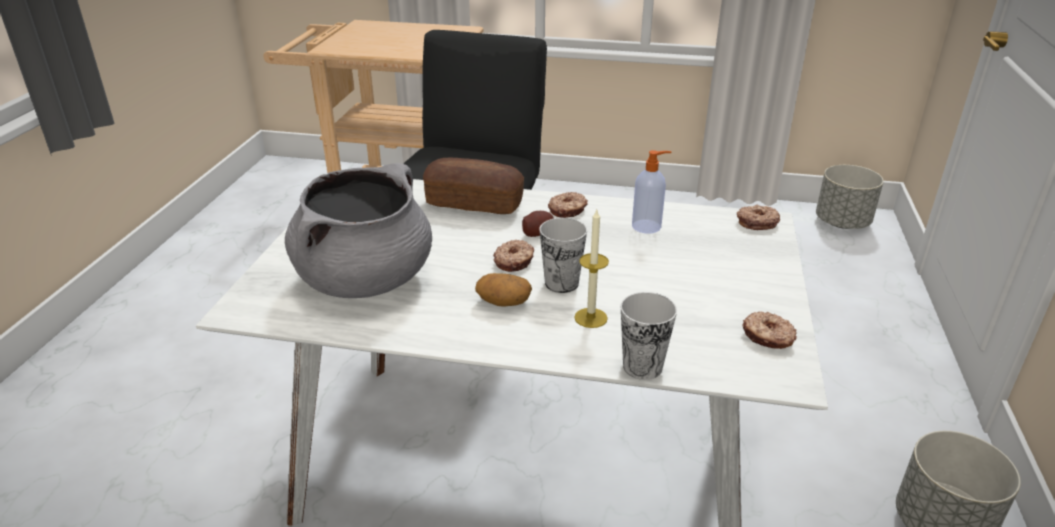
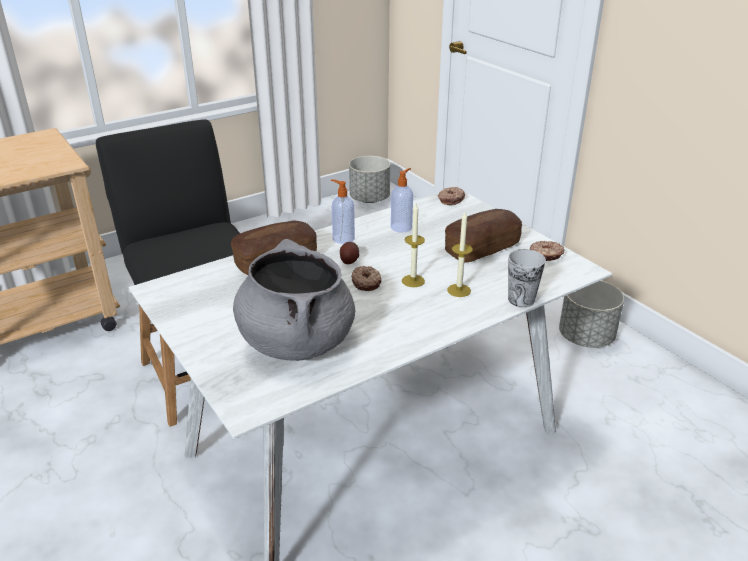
camera: 45 degrees left, 0 degrees up
potato [475,273,532,307] -> none
cup [539,218,587,293] -> candle [402,204,425,287]
donut [548,192,588,218] -> soap dispenser [331,179,355,244]
none -> bread [445,209,522,263]

